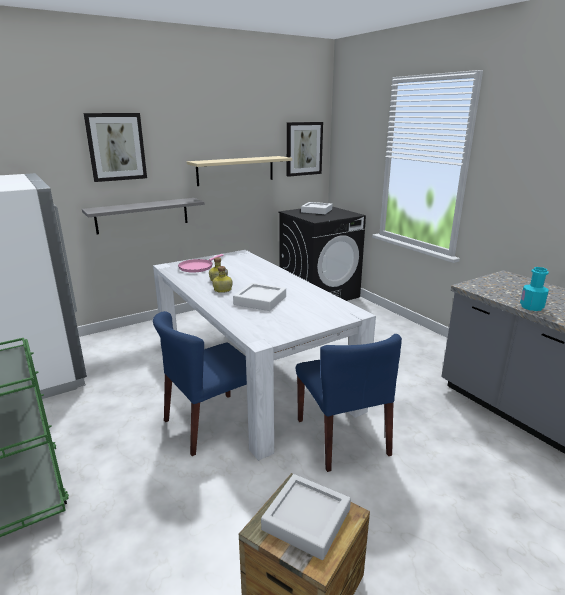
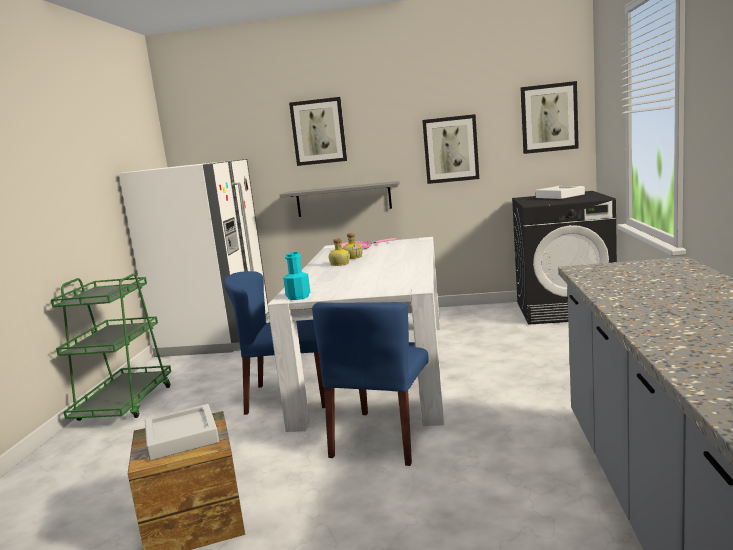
camera: 40 degrees right, 10 degrees down
beige shelf [187,156,292,186] -> picture [422,114,479,184]
white tray [233,283,286,311] -> none
turquoise bottle [520,267,549,311] -> turquoise bottle moved to [283,252,310,300]

